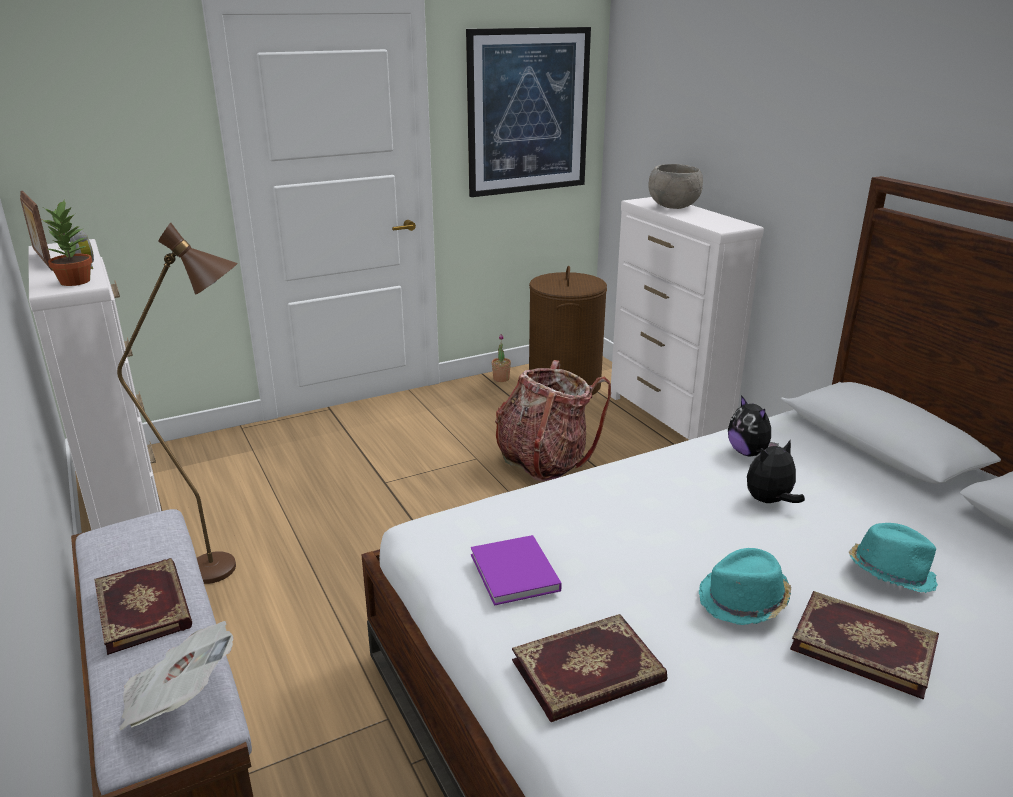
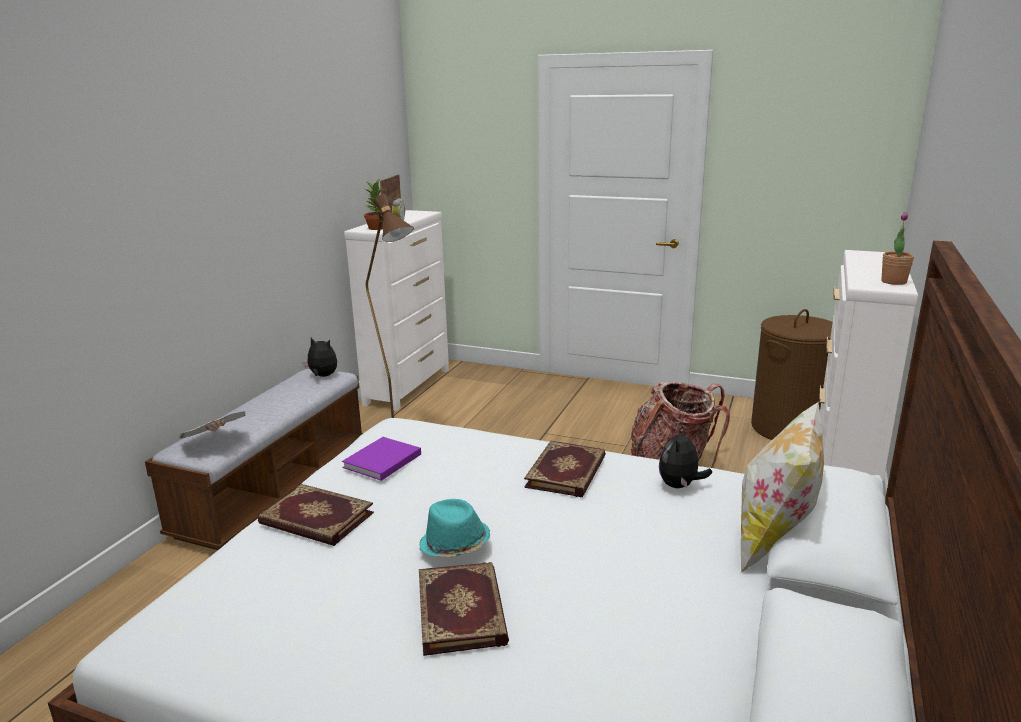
camera: 50 degrees right, 5 degrees down
book [94,558,192,655] -> book moved to [524,441,606,497]
picture [466,27,591,197] -> none
potted plant [492,334,511,382] -> potted plant moved to [881,212,914,285]
grey bowl [649,164,703,209] -> none
plush toy [747,440,805,503] -> plush toy moved to [302,338,337,377]
turquoise hat [849,523,938,593] -> none
none -> pillow [741,401,824,573]

